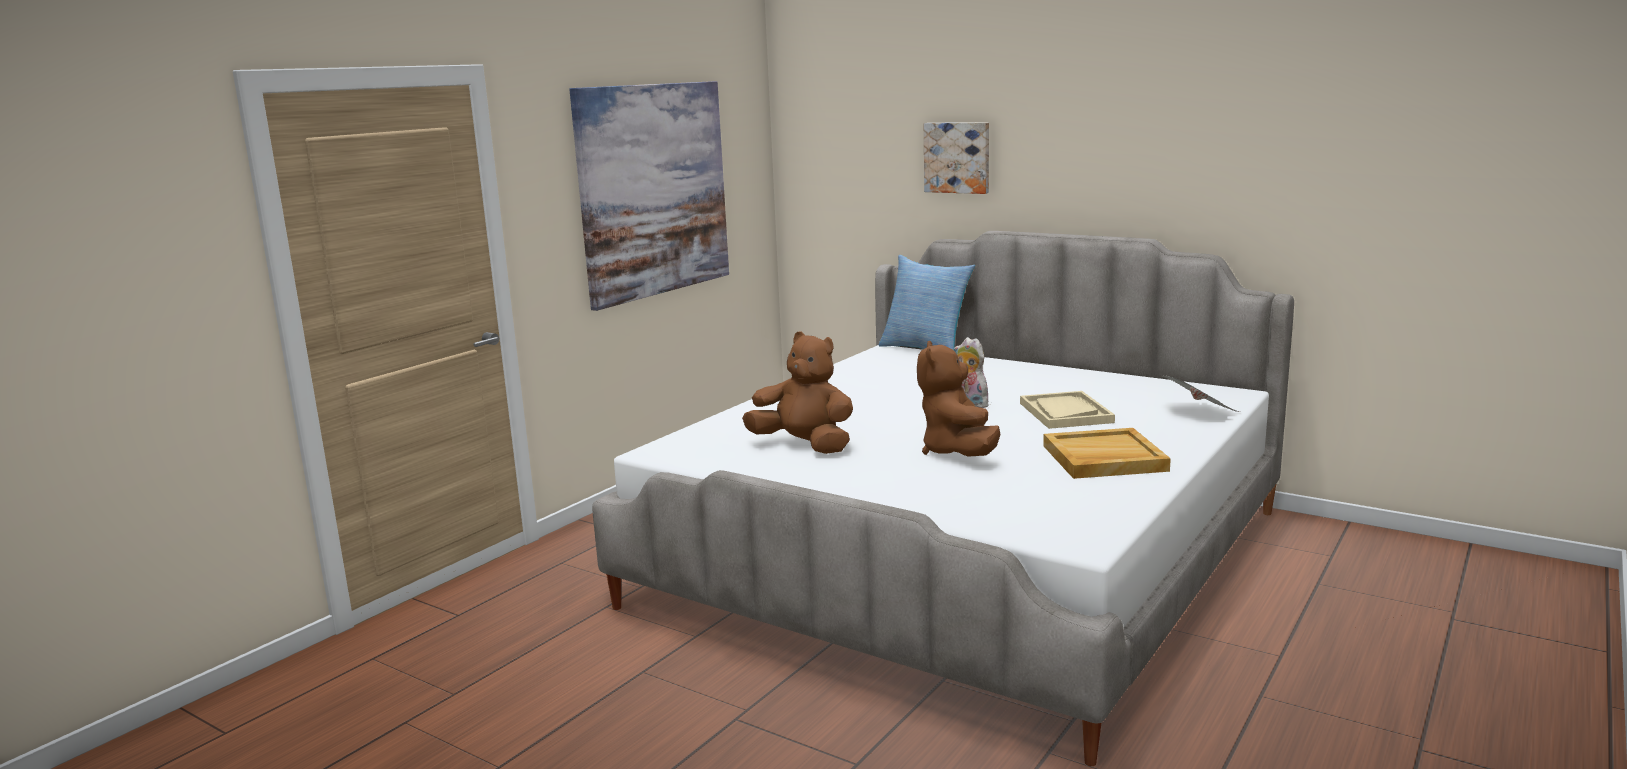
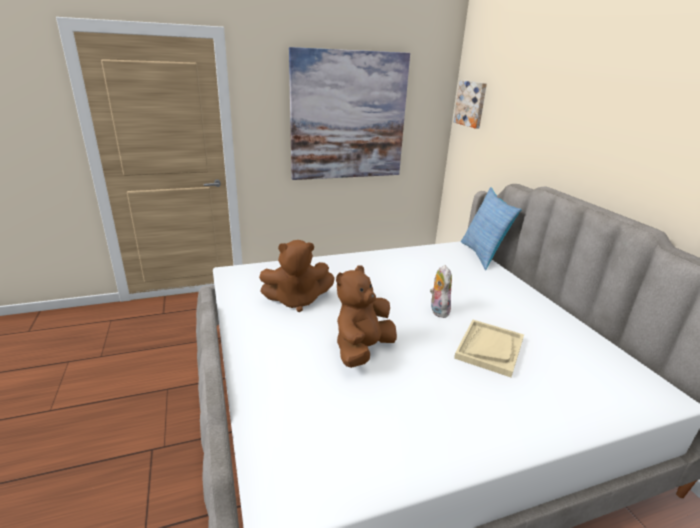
camera: 35 degrees right, 10 degrees up
brown plush toy [742,331,853,454] -> brown plush toy turned 105 degrees clockwise [259,240,335,312]
picture [924,122,989,194] -> picture moved to [454,80,487,128]
beige tray [1043,428,1171,479] -> none
newspaper [1161,375,1240,412] -> none

